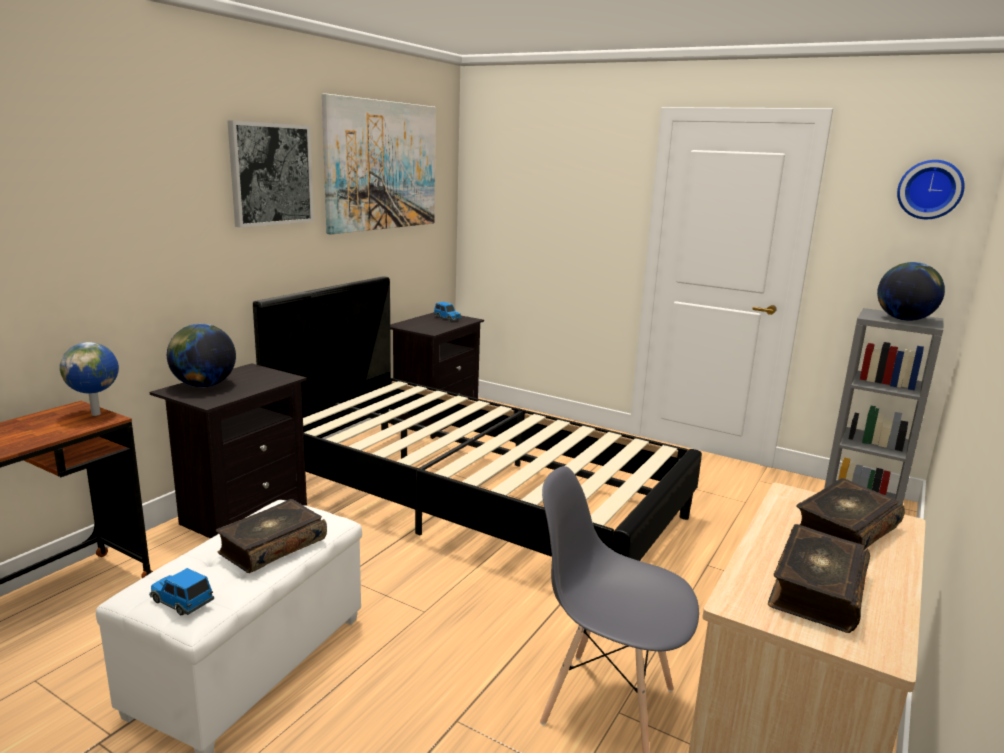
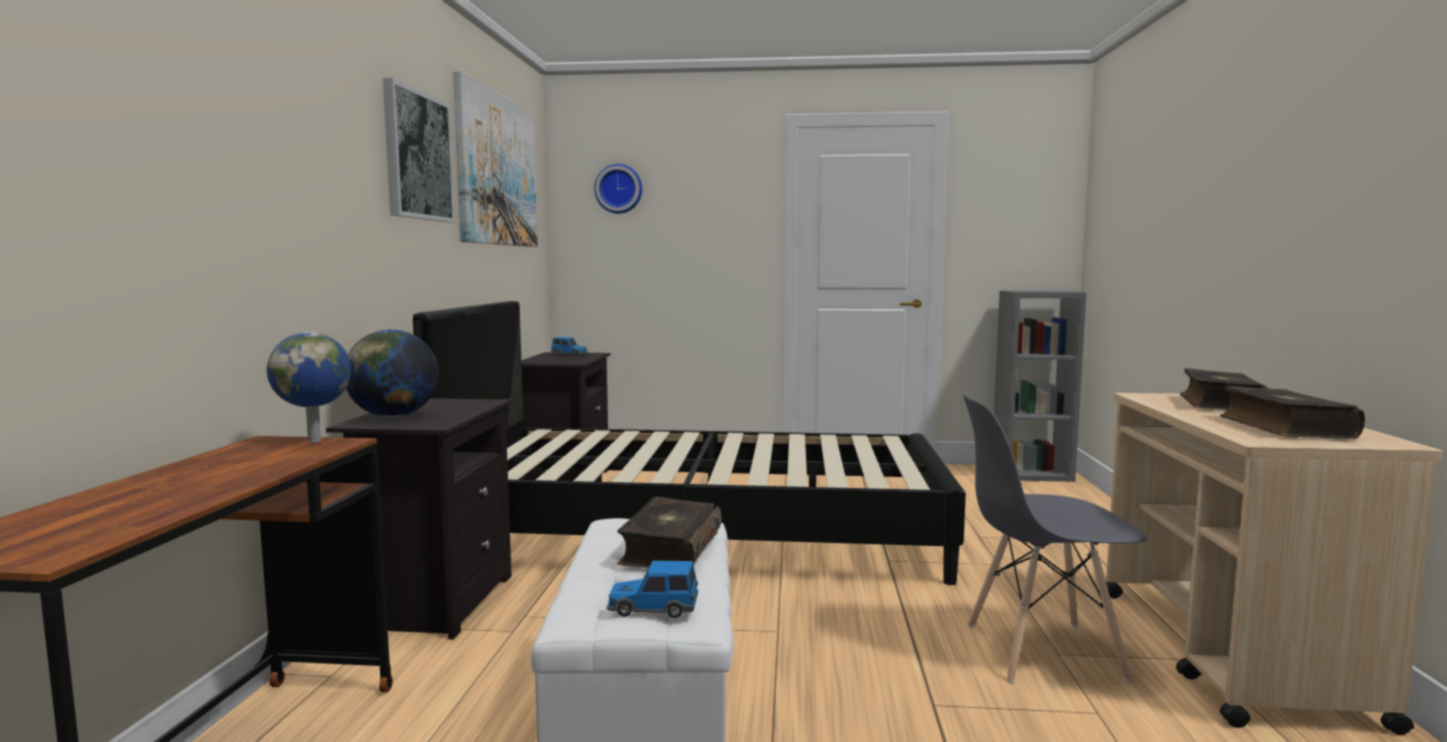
camera: 25 degrees left, 10 degrees down
globe [877,262,945,321] -> none
wall clock [897,160,965,219] -> wall clock moved to [594,164,642,214]

